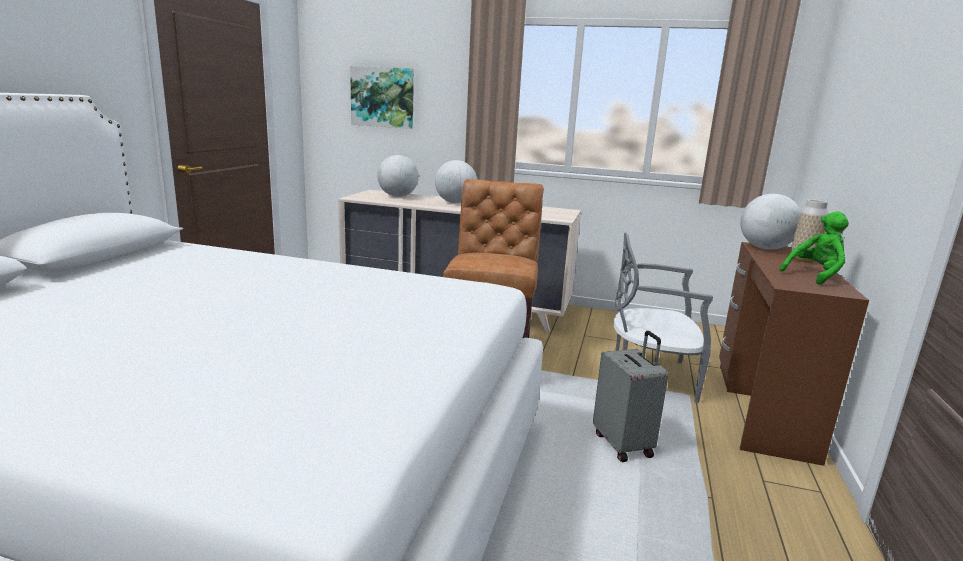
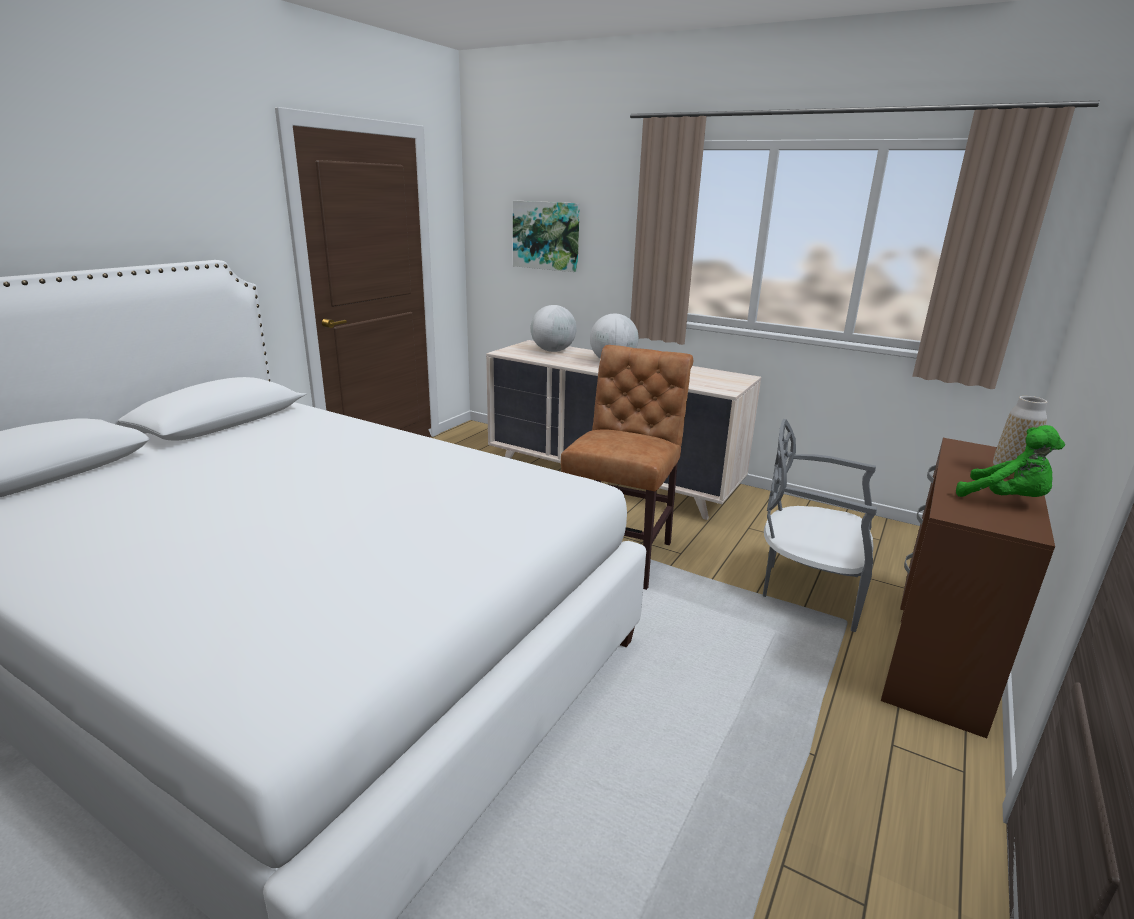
camera: 15 degrees right, 5 degrees up
grey suitcase [593,331,668,462] -> none
globe [740,194,801,250] -> none
green plush toy [779,211,849,285] -> green plush toy turned 60 degrees clockwise [956,425,1065,497]

